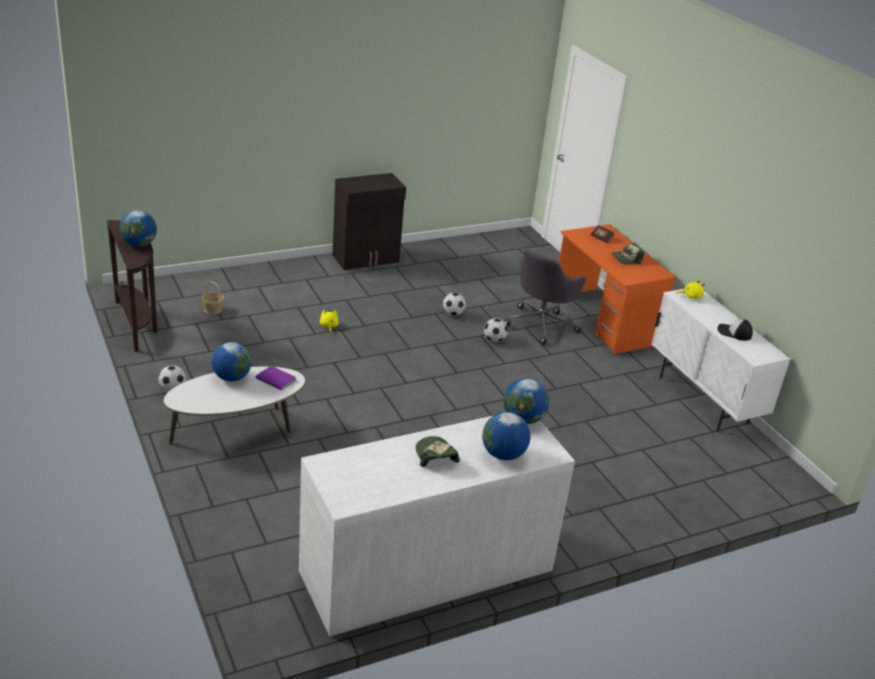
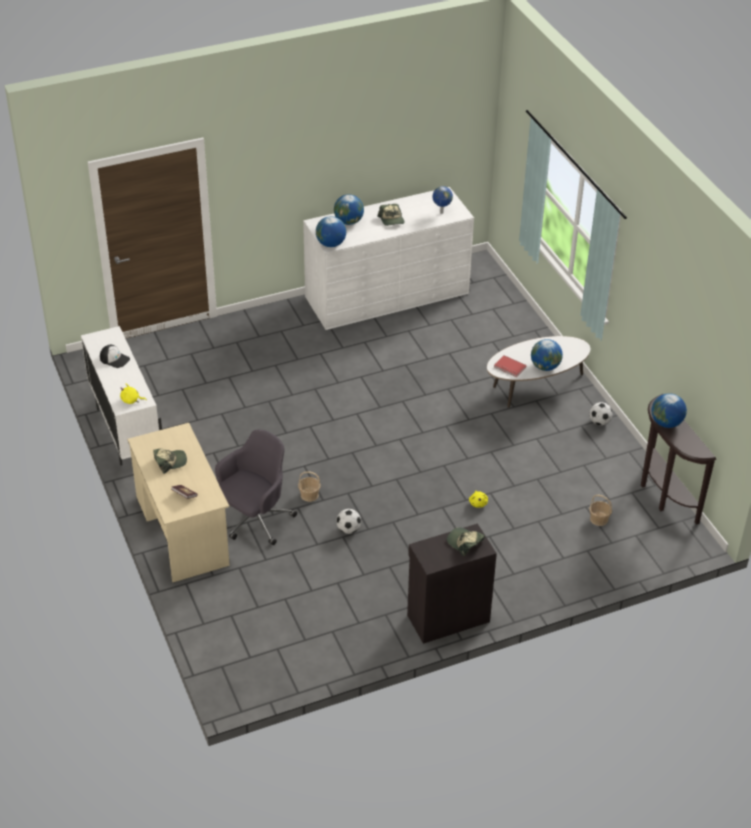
camera: 175 degrees left, 10 degrees up
purple book [256,366,296,391] -> red book [494,355,527,377]
football [484,318,508,342] -> basket [298,471,321,502]
orange desk [559,224,676,355] -> beige desk [127,423,230,582]
none -> globe [432,186,453,214]
none -> cap [447,527,485,556]

